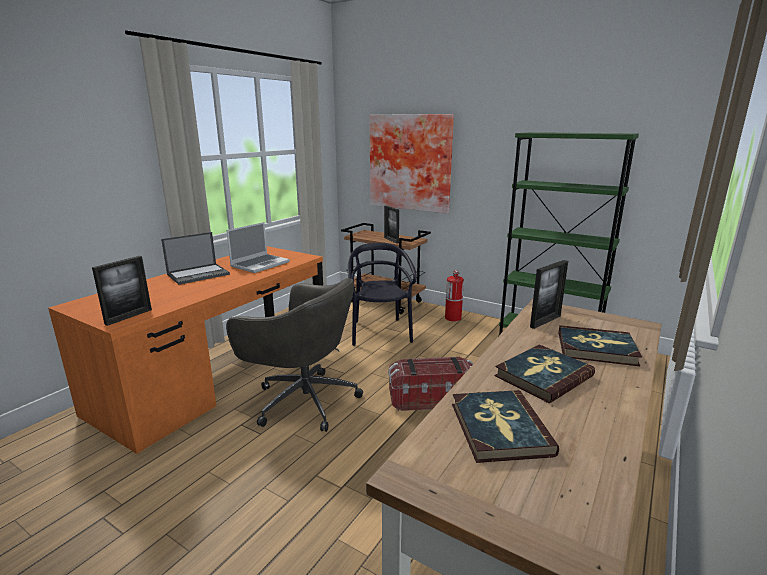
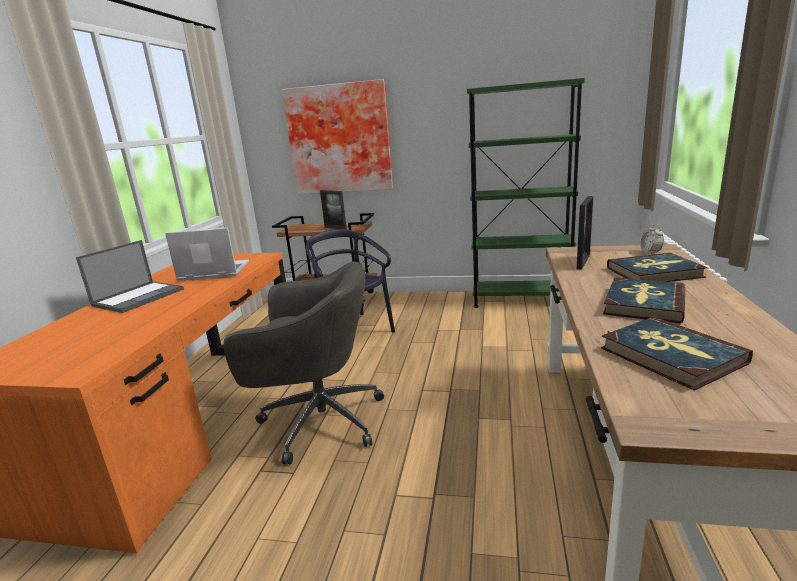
camera: 20 degrees left, 0 degrees up
picture frame [92,256,152,326] -> none
laptop [227,222,290,273] -> laptop turned 105 degrees counterclockwise [165,228,249,281]
storage box [388,357,474,411] -> none
fire extinguisher [445,270,464,321] -> none
none -> alarm clock [641,224,664,254]

